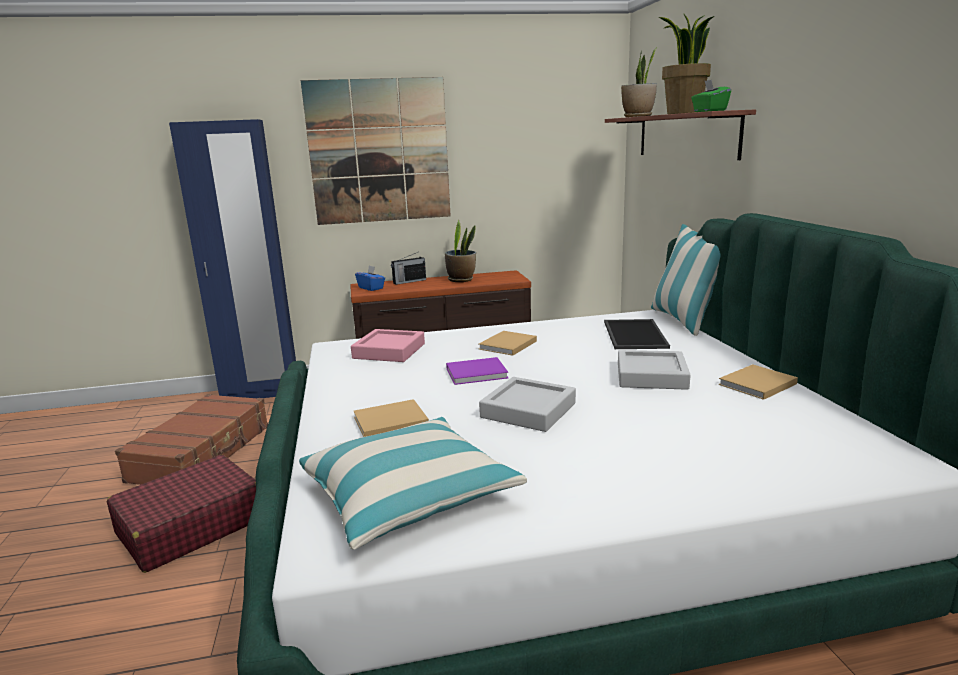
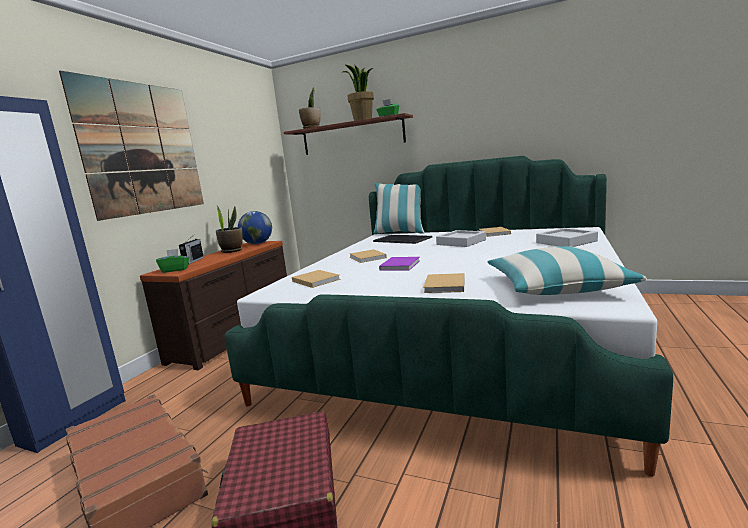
camera: 55 degrees left, 5 degrees down
pink tray [351,329,425,362] -> beige book [292,270,340,288]
blue tissue box [355,266,385,291] -> green tissue box [156,249,189,273]
grey tray [479,377,576,432] -> grey tray moved to [536,228,598,247]
none -> globe [238,211,272,244]

